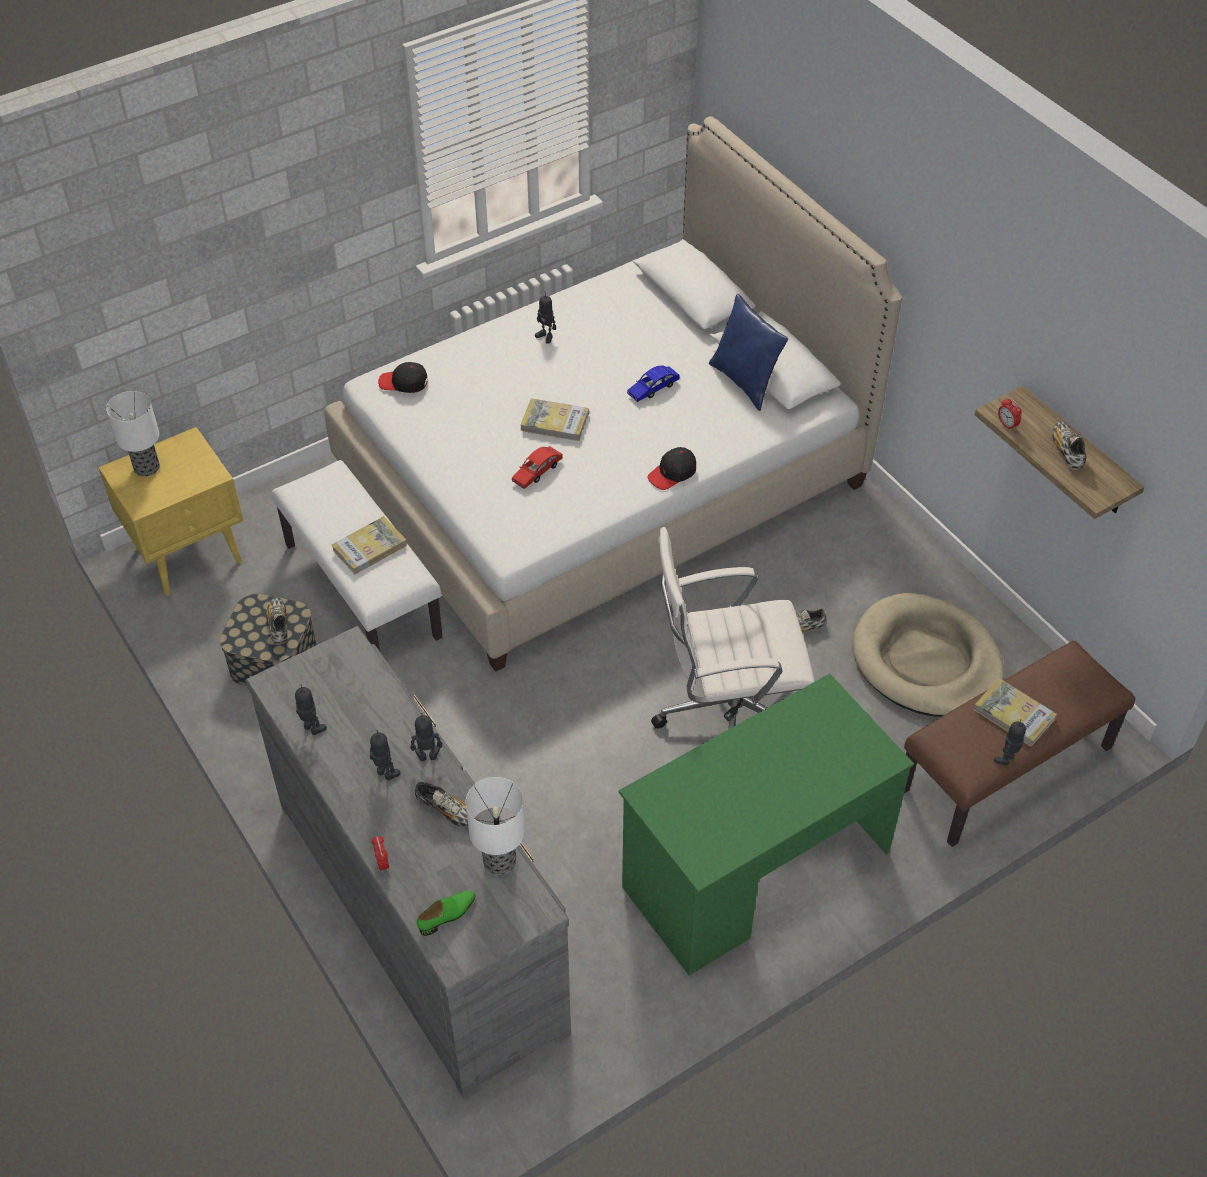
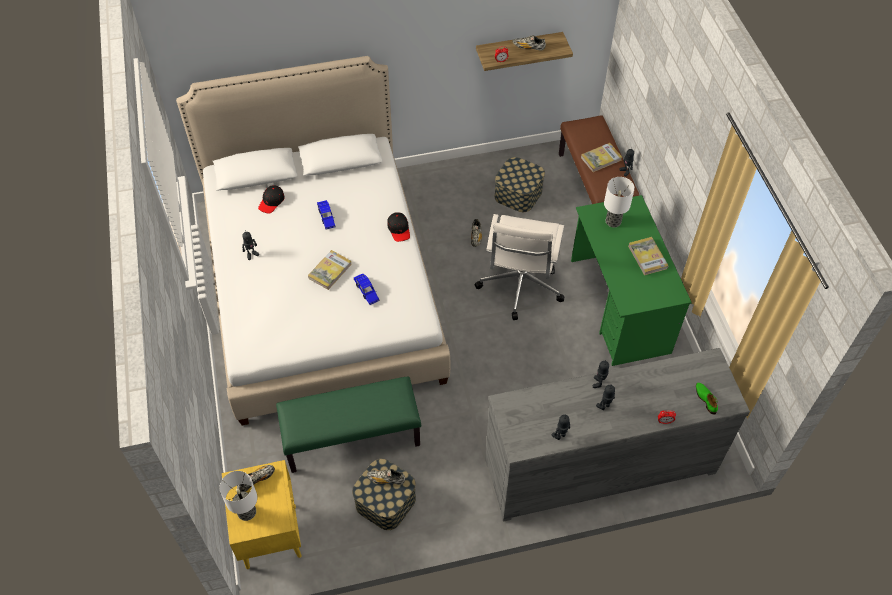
camera: 70 degrees left, 5 degrees up
white bench [272,460,443,651] -> green bench [276,376,421,473]
book [332,516,407,574] -> book moved to [628,237,669,275]
black cap [378,362,427,393] -> black cap moved to [258,185,284,214]
shoe [415,782,476,827] -> shoe moved to [237,465,275,492]
table lamp [466,777,525,875] -> table lamp moved to [604,177,635,227]
red toy car [512,446,562,489] -> blue toy car [354,274,379,305]
blue pillow [709,294,788,411] -> none
beige dog bed [852,593,1004,717] -> storage box [495,157,545,212]

